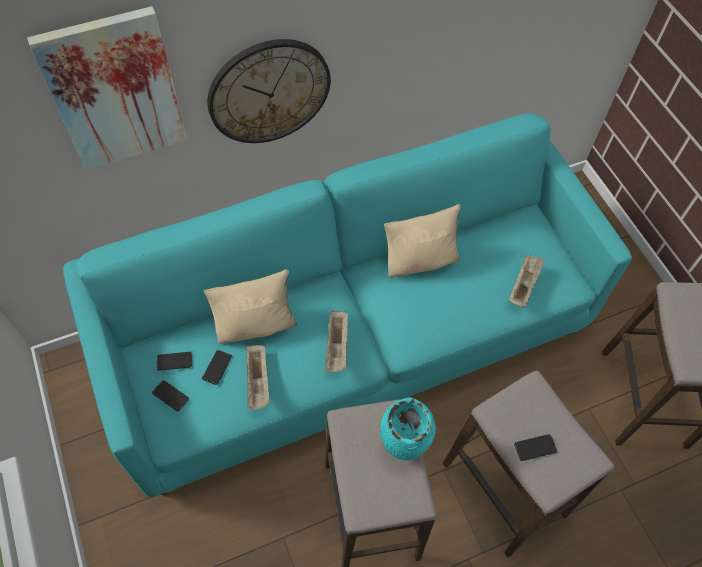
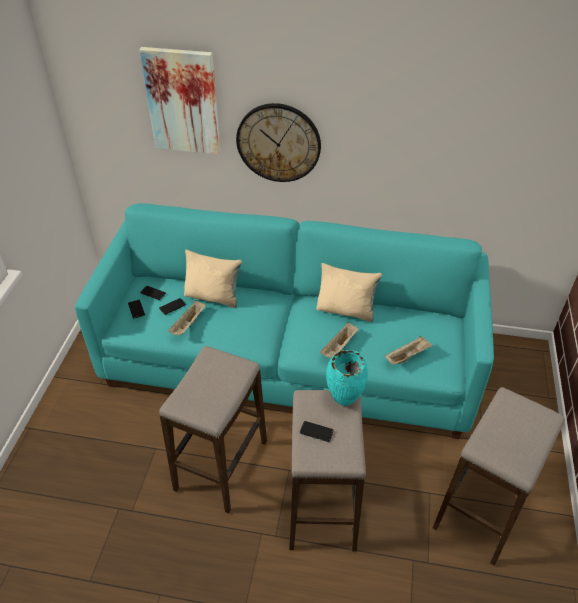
camera: 35 degrees right, 15 degrees down
beige tray [325,310,348,372] -> beige tray moved to [320,322,358,358]
turquoise vase [380,397,436,460] -> turquoise vase moved to [326,350,368,406]

